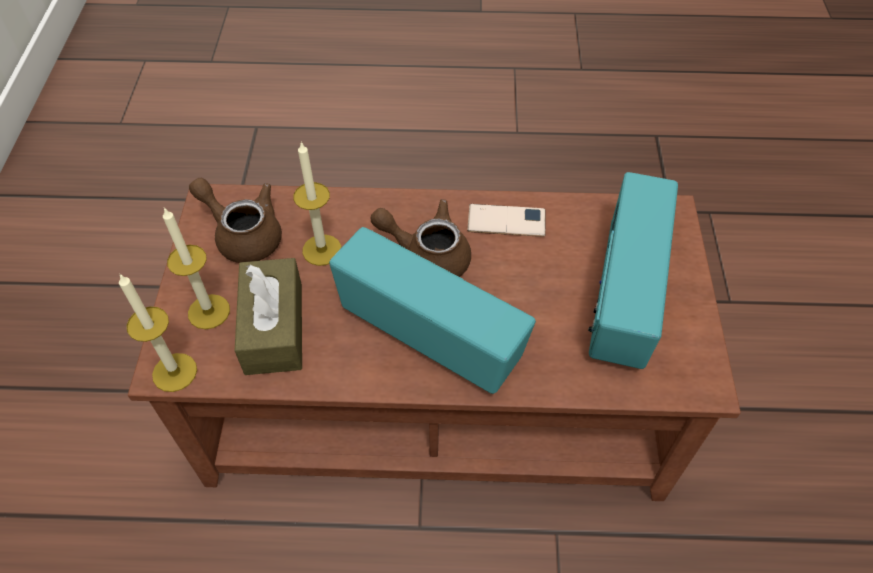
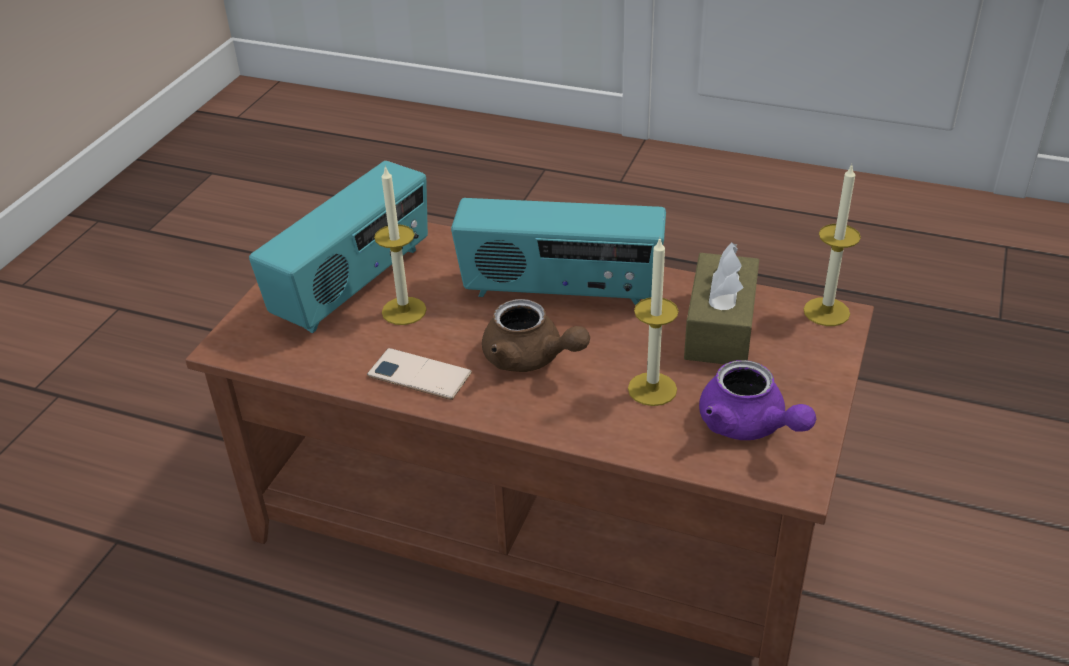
camera: 160 degrees left, 15 degrees down
candle [163,207,230,329] -> candle moved to [374,165,427,325]
brown teapot [189,178,282,263] -> purple teapot [699,360,816,440]
radio [329,227,536,394] -> radio turned 45 degrees counterclockwise [451,198,666,306]

